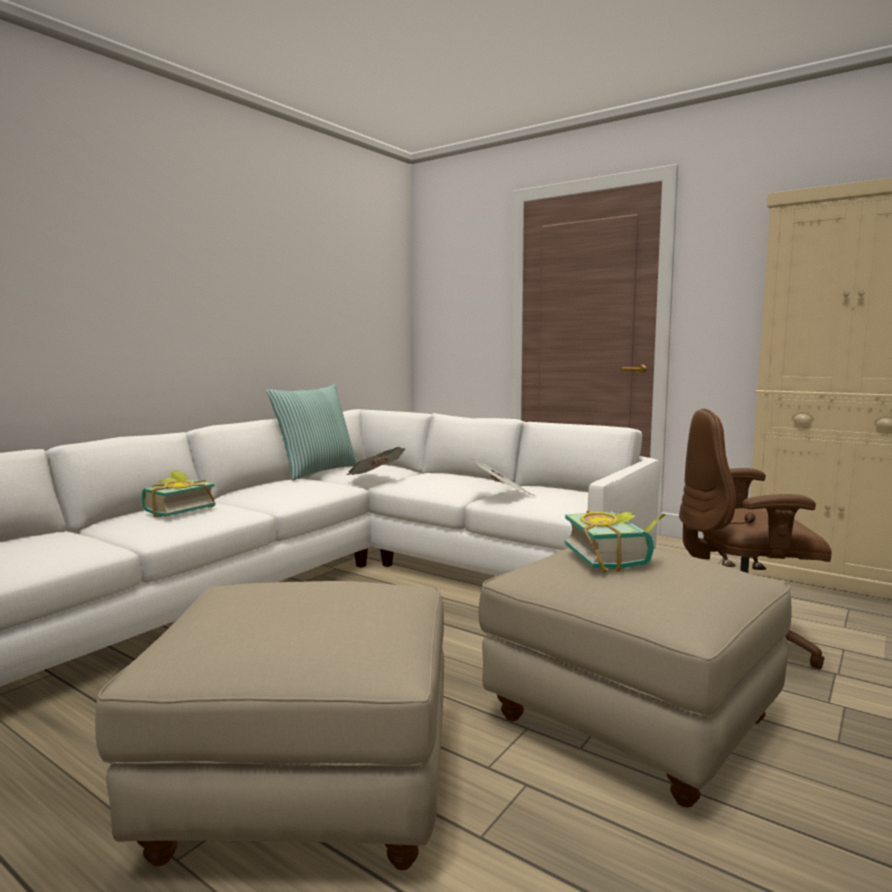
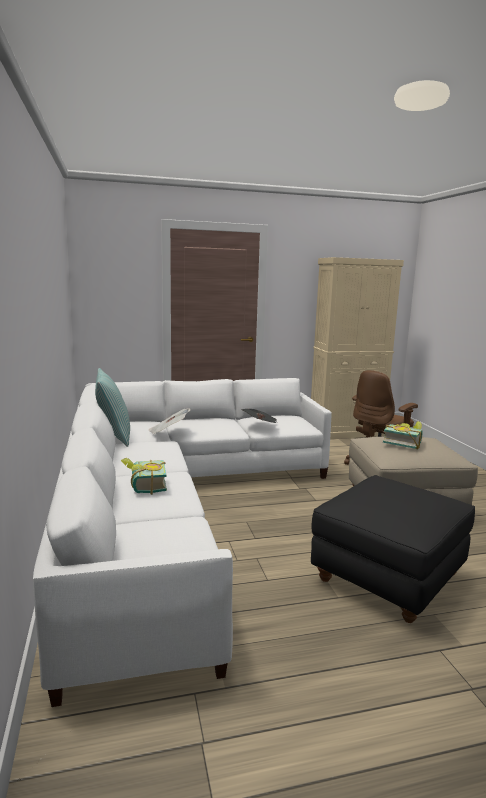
camera: 50 degrees left, 5 degrees up
beige ottoman [95,581,444,870] -> black ottoman [311,475,475,623]

